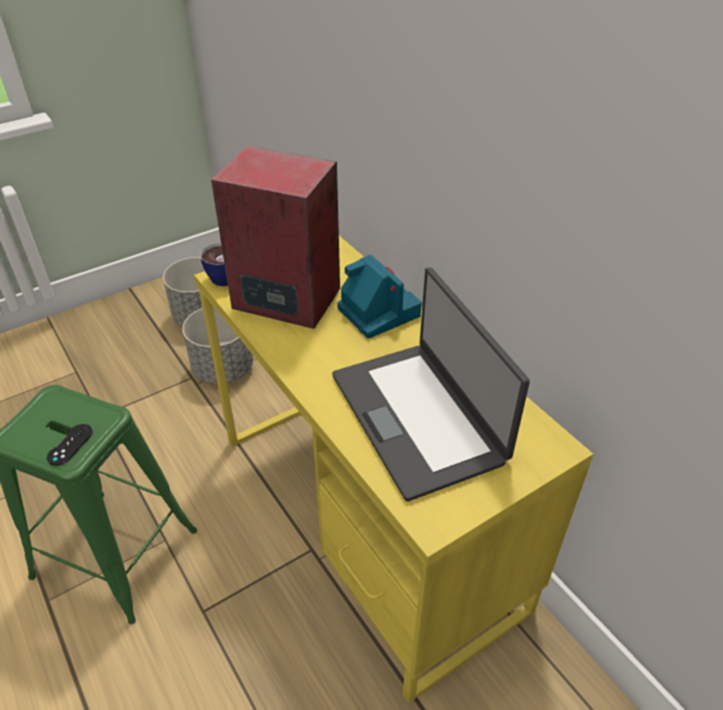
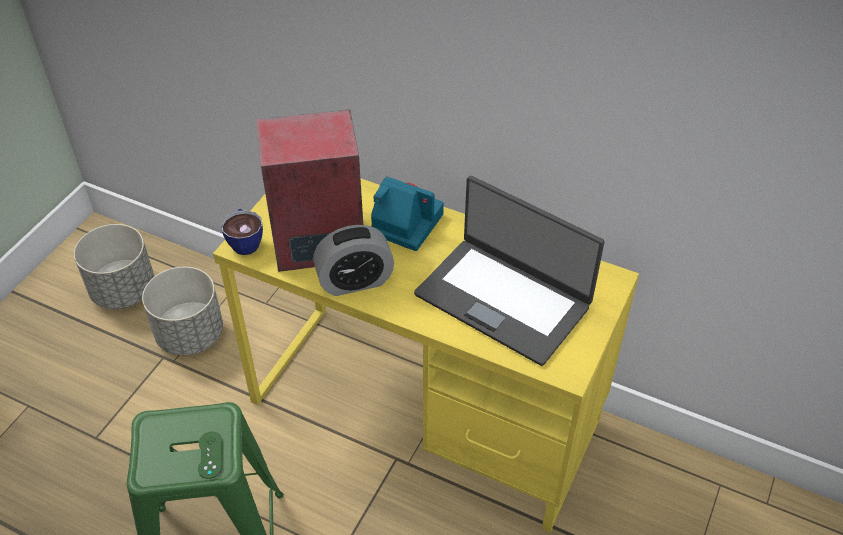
camera: 30 degrees left, 5 degrees up
black game controller [47,424,93,466] -> green game controller [198,431,222,479]
none -> alarm clock [313,225,394,296]

